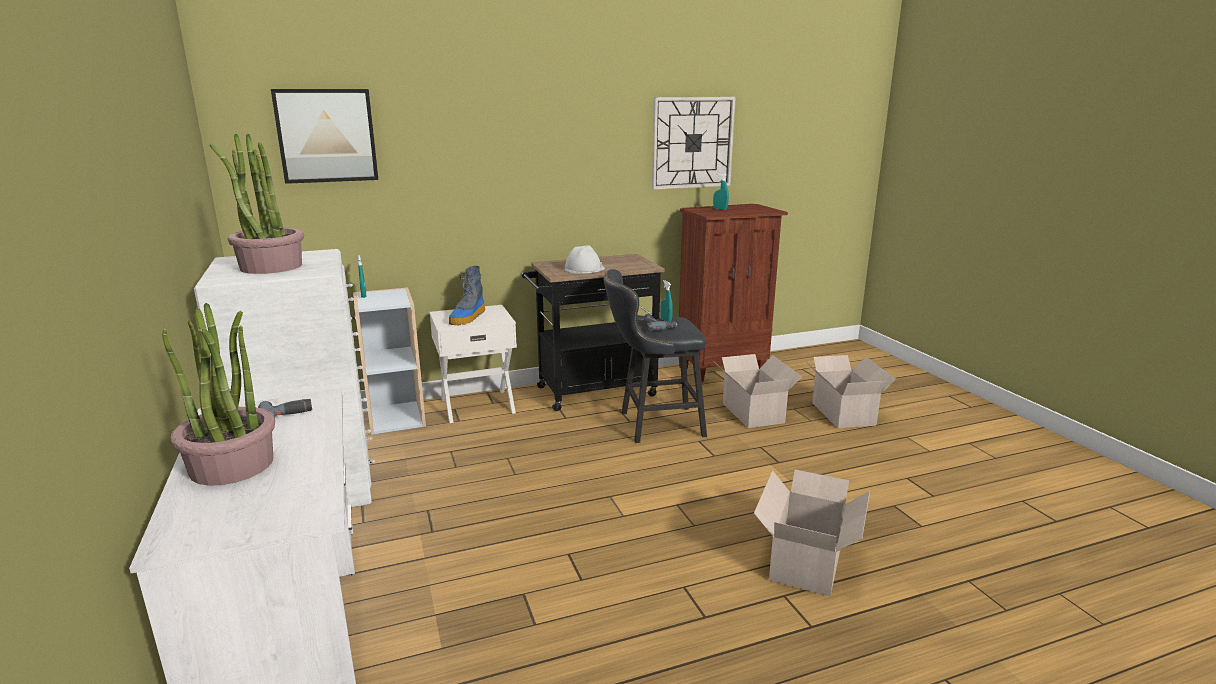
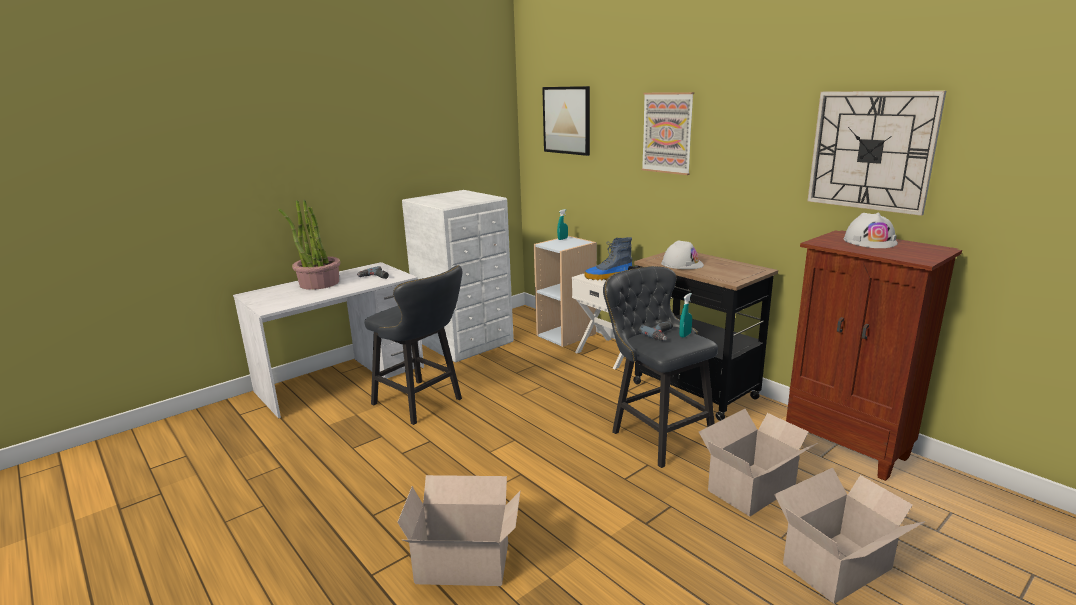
camera: 70 degrees right, 0 degrees up
potted plant [210,134,304,274] -> none
turquoise spray bottle [713,173,729,210] -> white hard hat [843,212,898,248]
none -> grey stool [364,265,462,425]
none -> picture [641,92,694,175]

